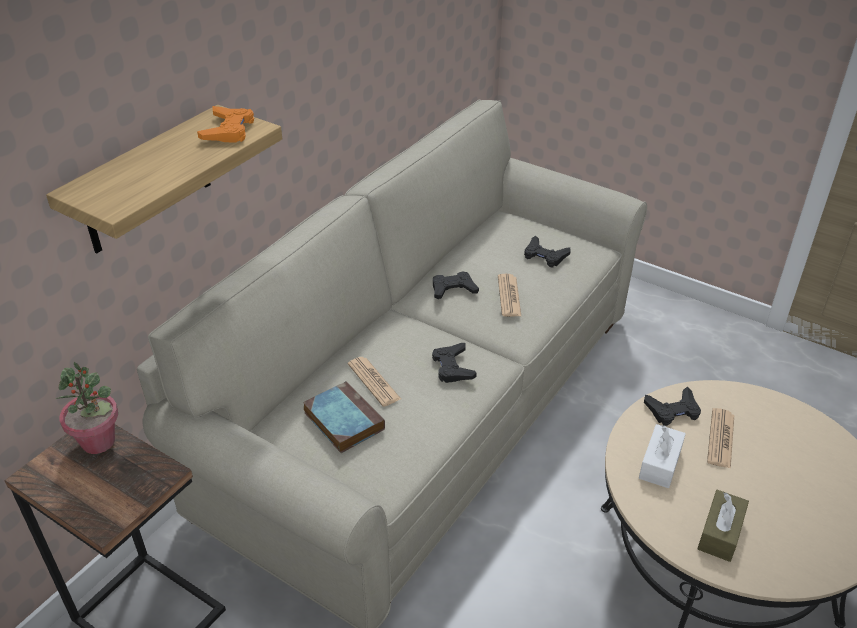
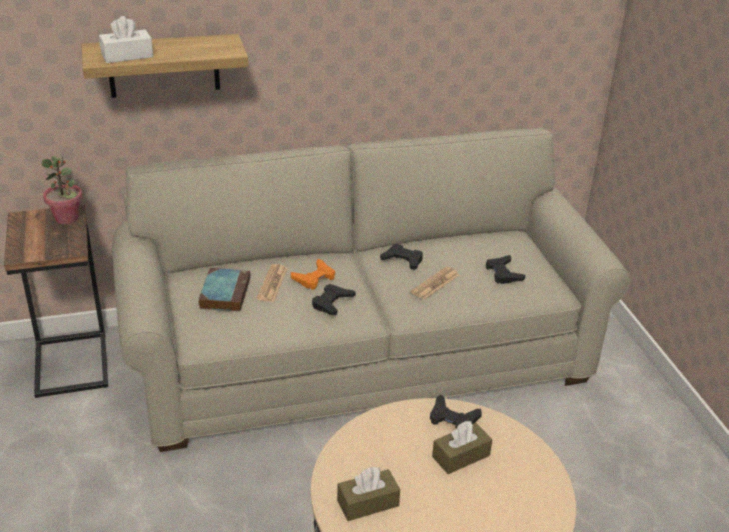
camera: 40 degrees right, 5 degrees down
orange game controller [197,106,254,143] -> orange game controller moved to [291,259,335,290]
white tissue box [639,424,686,488] -> white tissue box moved to [99,16,153,63]
newspaper [707,408,734,469] -> brown tissue box [432,421,492,474]

